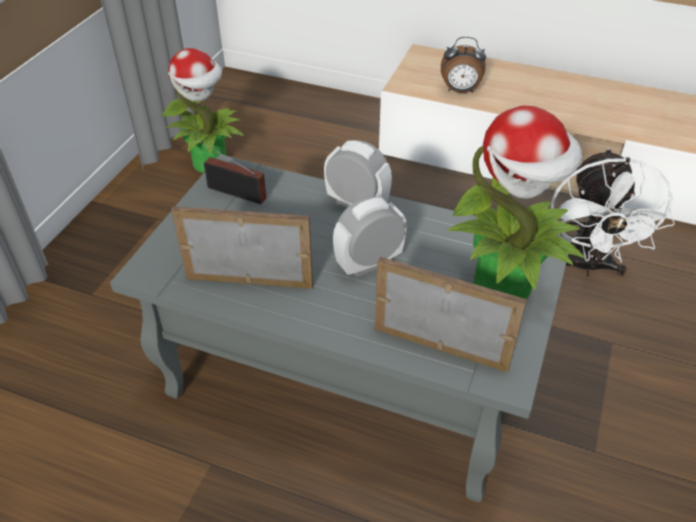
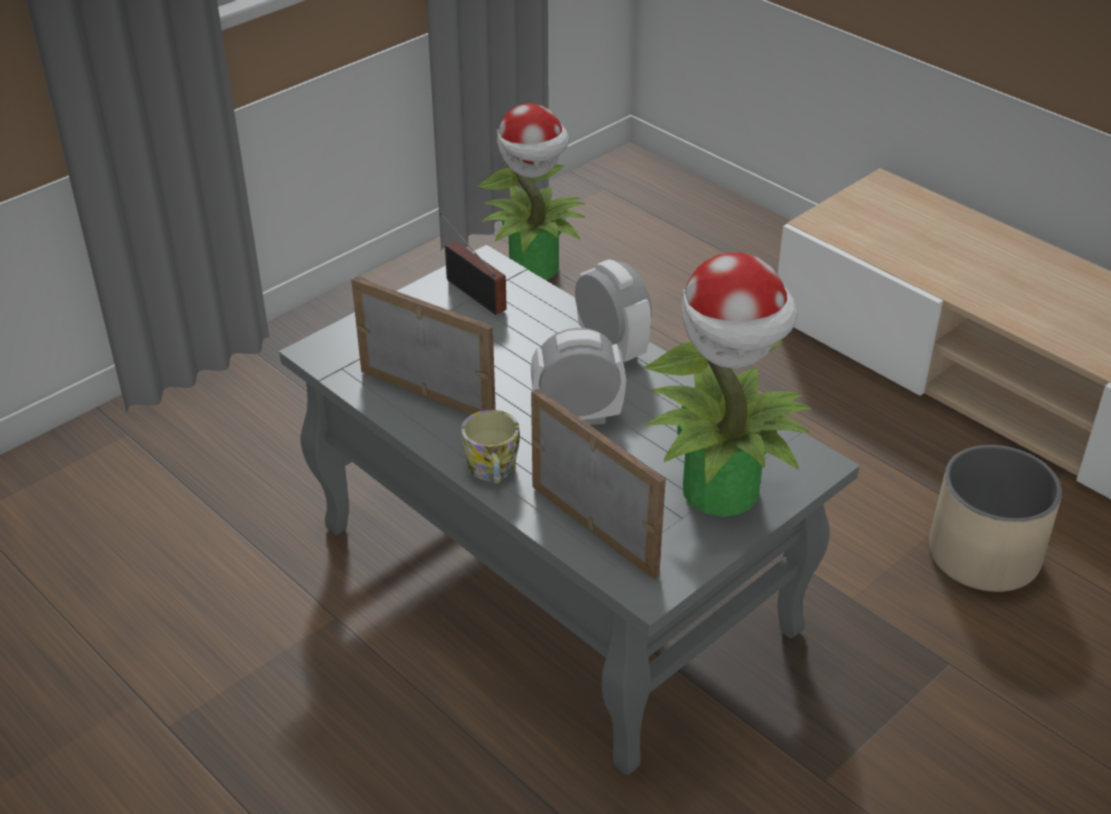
camera: 25 degrees right, 5 degrees down
alarm clock [441,37,486,93] -> none
white fan [551,148,675,276] -> beige planter [929,445,1062,592]
none -> mug [461,410,520,484]

